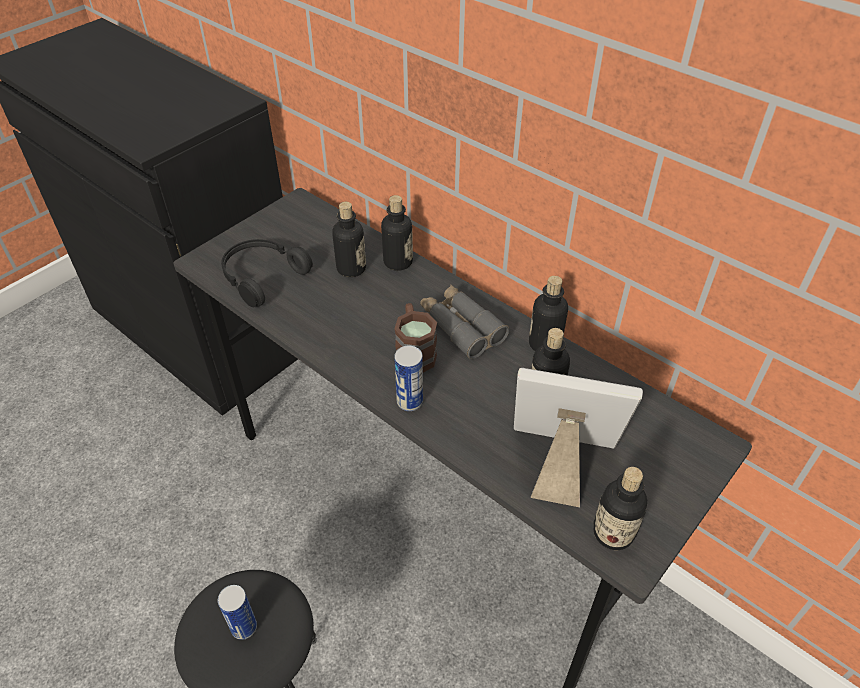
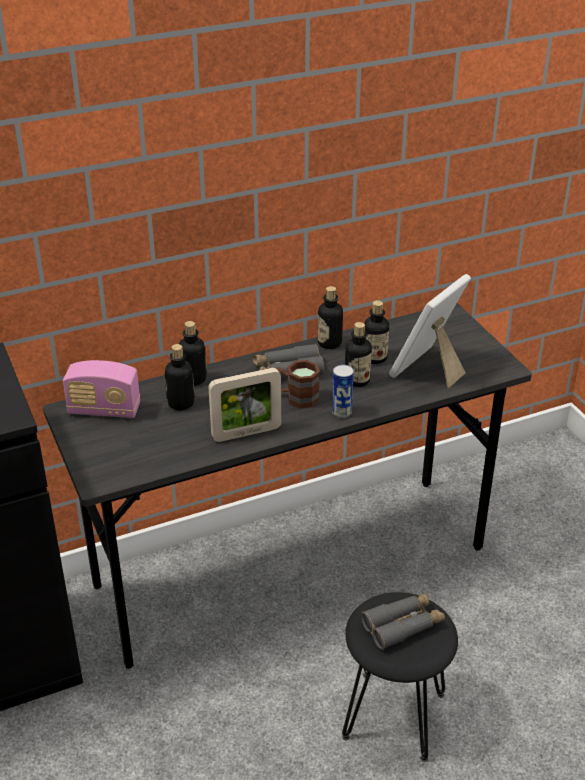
camera: 65 degrees left, 10 degrees down
can [218,585,257,640] -> grey binoculars [361,592,445,650]
black headphones [221,239,313,307] -> none
bottle [594,467,647,550] -> bottle moved to [345,322,372,387]
none -> radio [63,360,140,418]
none -> picture frame [209,368,281,442]

